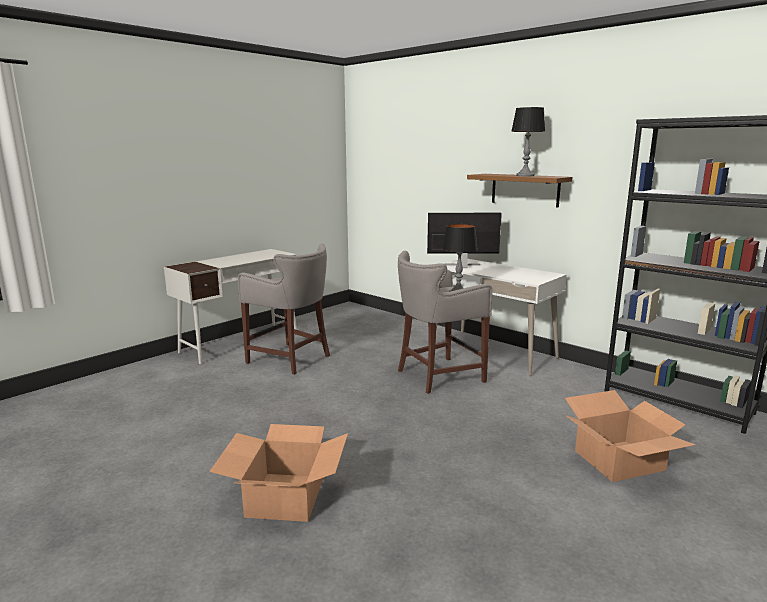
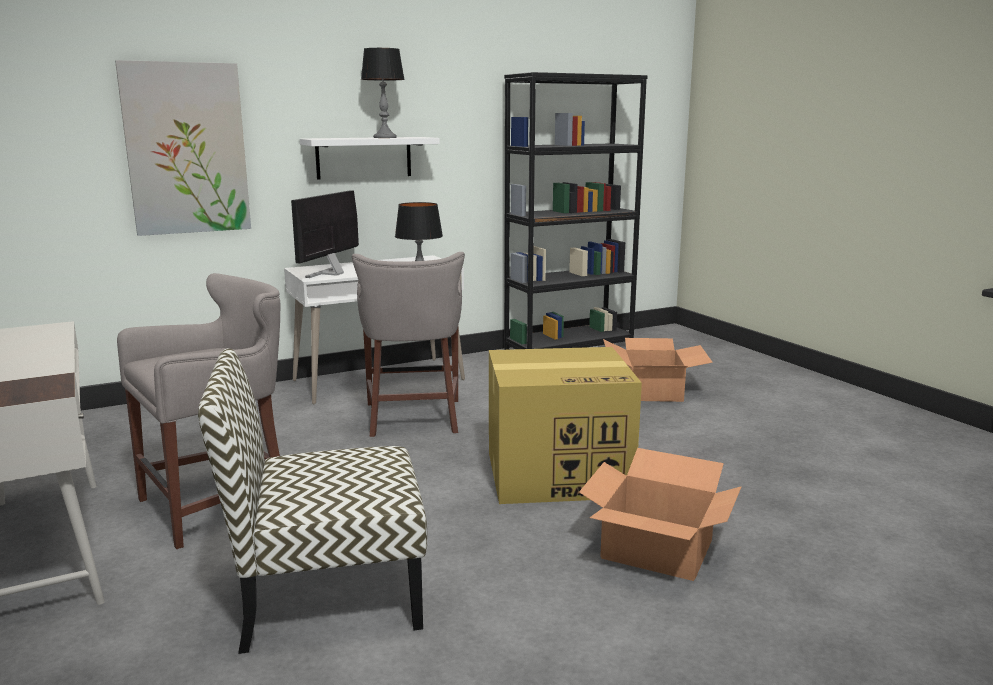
camera: 70 degrees left, 0 degrees up
brown shelf [467,174,573,208] -> white shelf [300,137,440,179]
none -> picture [115,60,251,236]
none -> chair [198,348,427,654]
none -> cardboard box [489,347,642,504]

